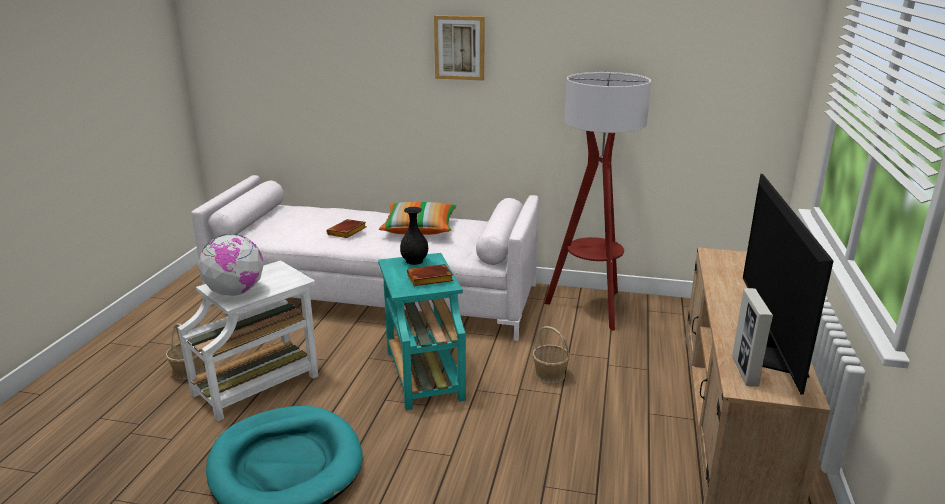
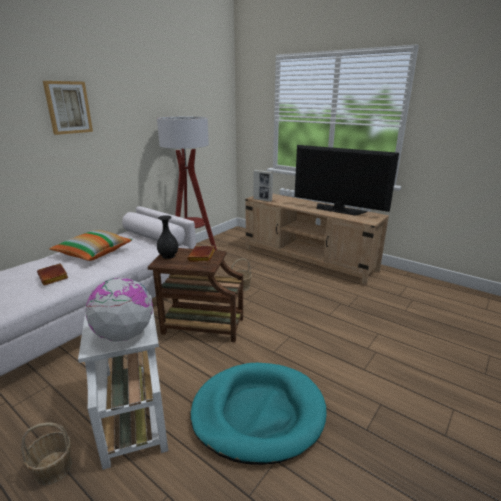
camera: 65 degrees left, 0 degrees up
turquoise side table [378,253,466,410] -> brown side table [148,248,243,342]
picture frame [732,288,773,387] -> picture frame moved to [253,170,273,202]

